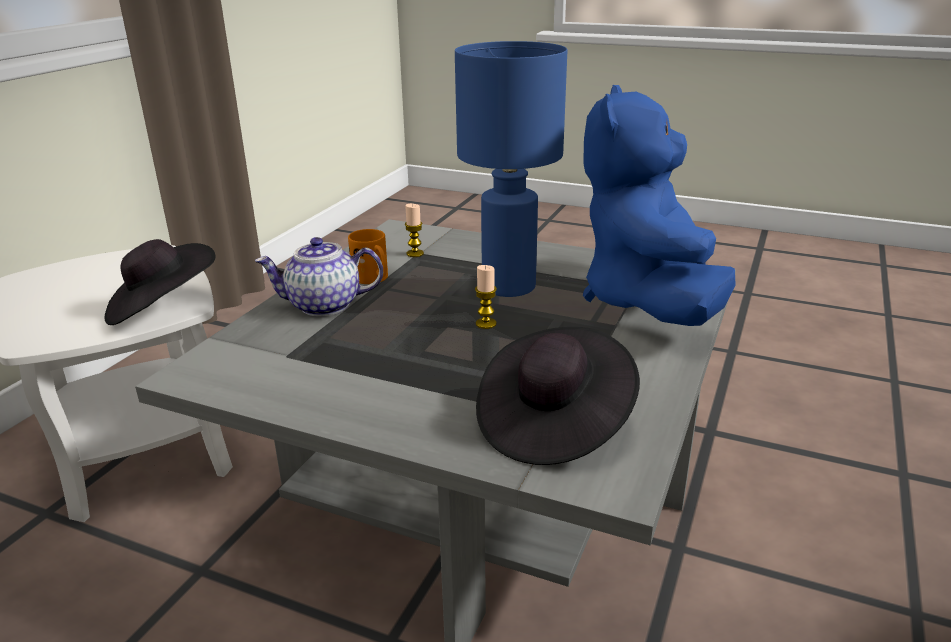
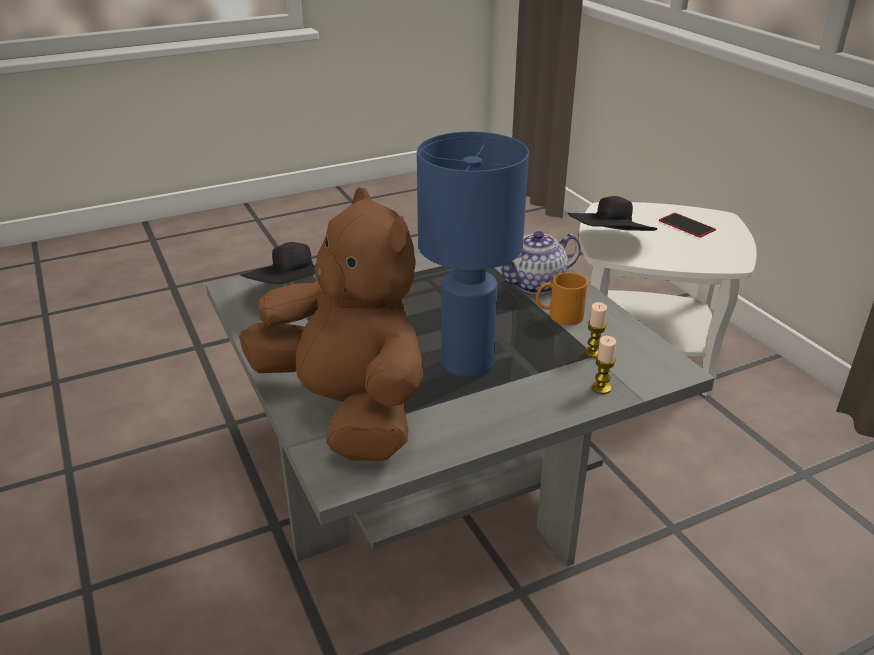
camera: 130 degrees right, 5 degrees up
teapot [255,237,383,316] -> teapot turned 150 degrees counterclockwise [501,231,581,294]
candle [475,265,497,329] -> candle moved to [592,336,616,394]
blue plush toy [583,85,736,326] -> brown plush toy [239,188,423,461]
none -> phone [659,213,716,238]

